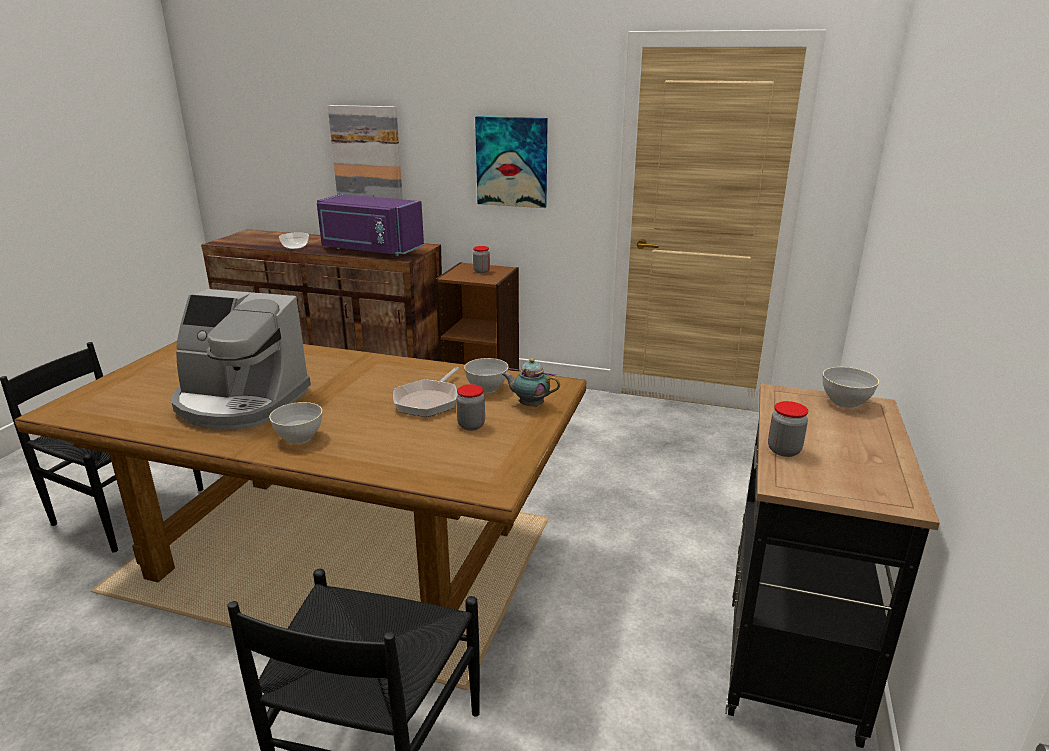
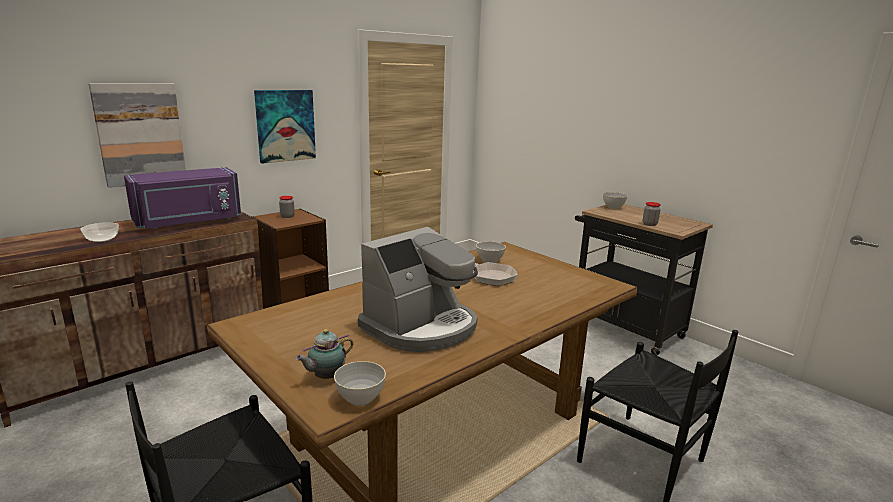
camera: 60 degrees left, 5 degrees down
grey bowl [269,402,322,444] -> grey bowl moved to [334,361,386,406]
jar [456,384,485,430] -> none
teapot [501,358,560,407] -> teapot moved to [295,329,353,379]

